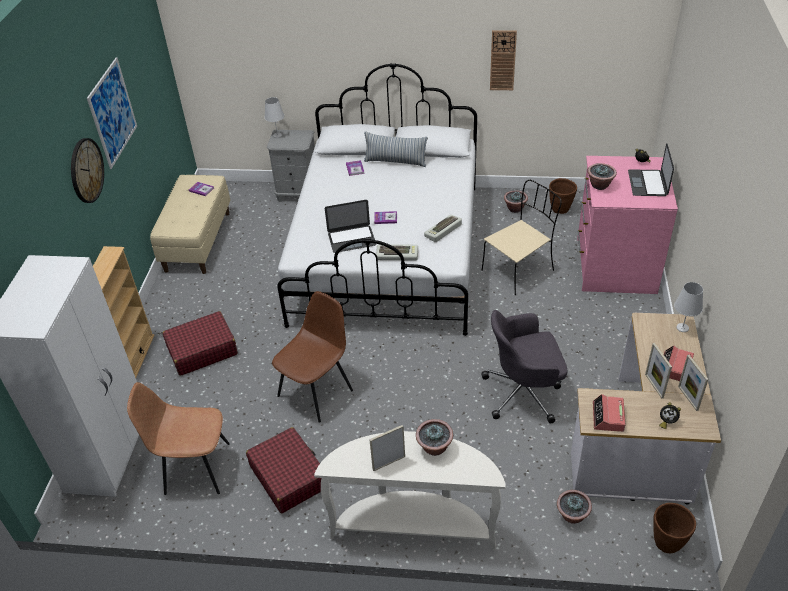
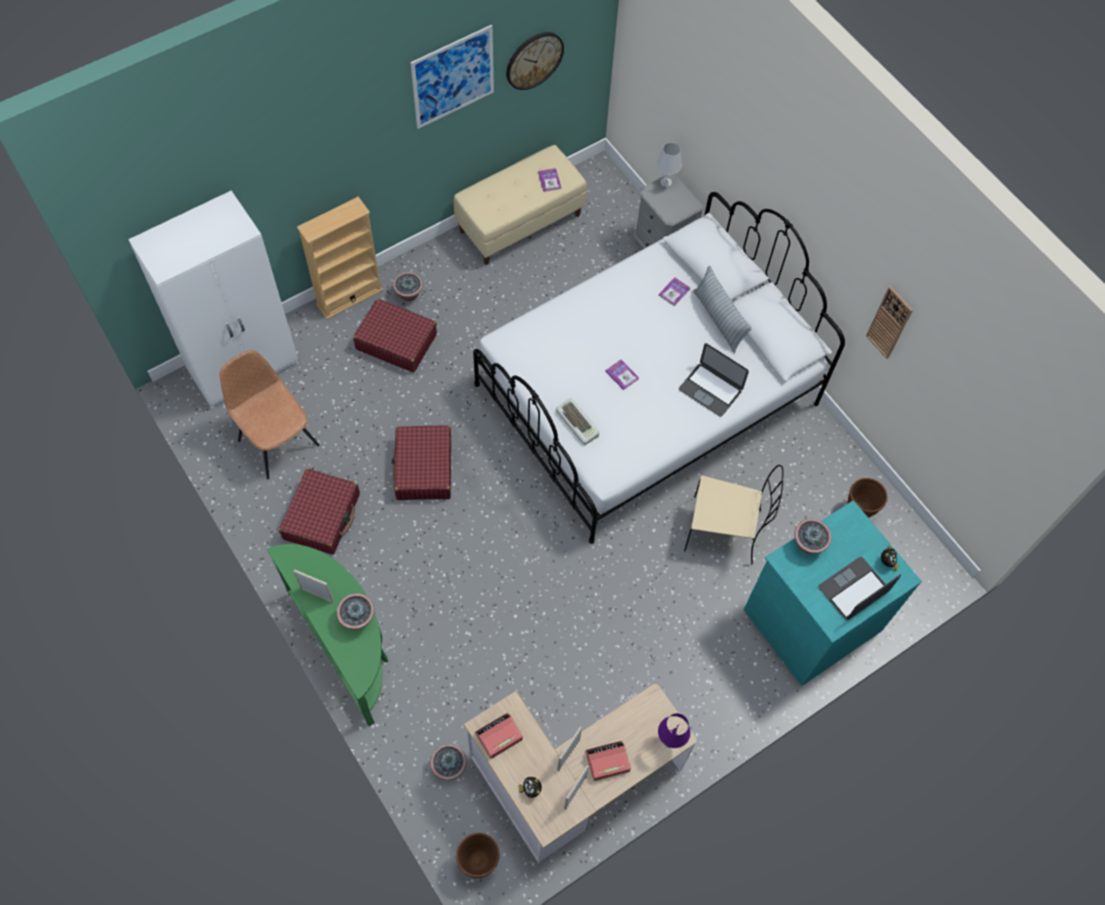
camera: 45 degrees right, 20 degrees up
wall clock [71,138,104,203] -> wall clock moved to [506,32,564,90]
brown chair [272,291,353,423] -> red suitcase [392,425,451,500]
white console table [314,431,506,551] -> green console table [267,544,388,726]
laptop [325,200,376,253] -> laptop moved to [679,343,749,417]
keyboard [424,215,462,242] -> none
grey office chair [481,310,567,423] -> none
potted plant [504,190,528,213] -> potted plant moved to [393,272,423,301]
pink dresser [577,156,678,294] -> turquoise dresser [744,500,922,686]
white table lamp [674,282,703,332] -> purple table lamp [658,713,691,748]

